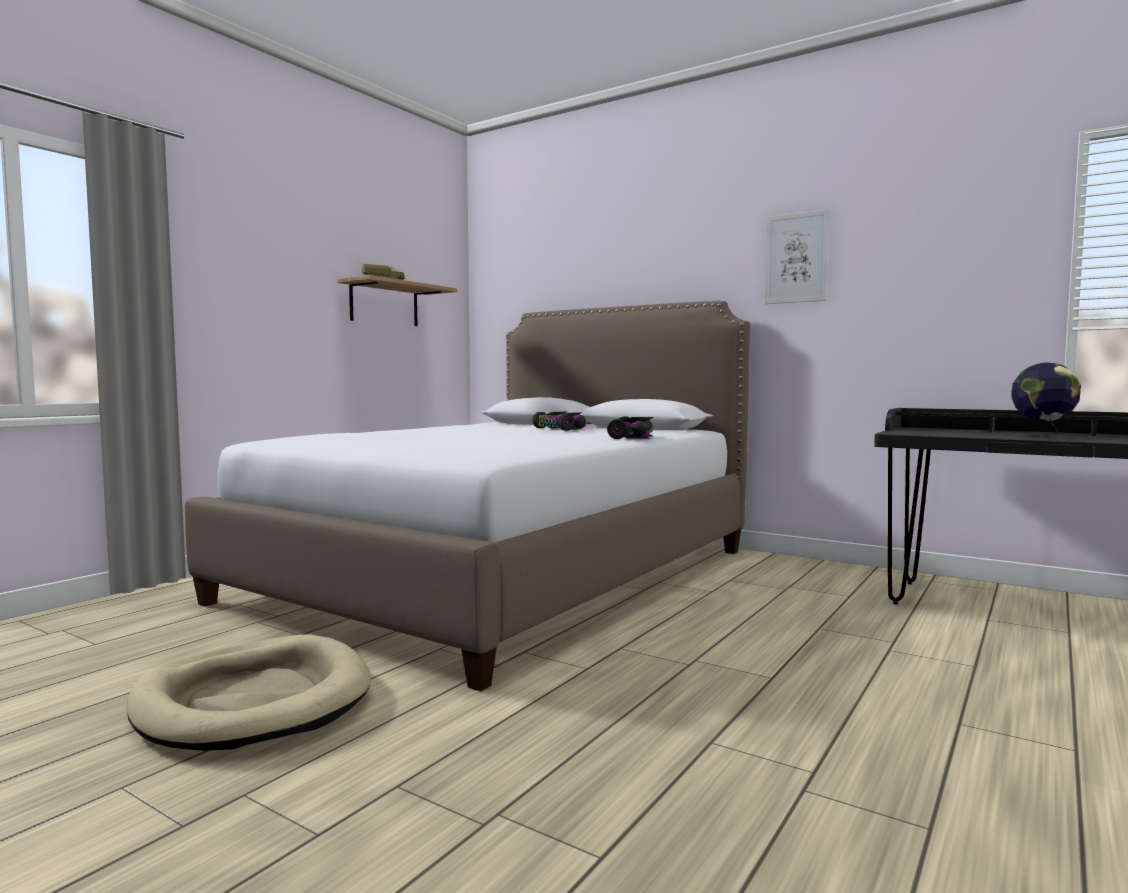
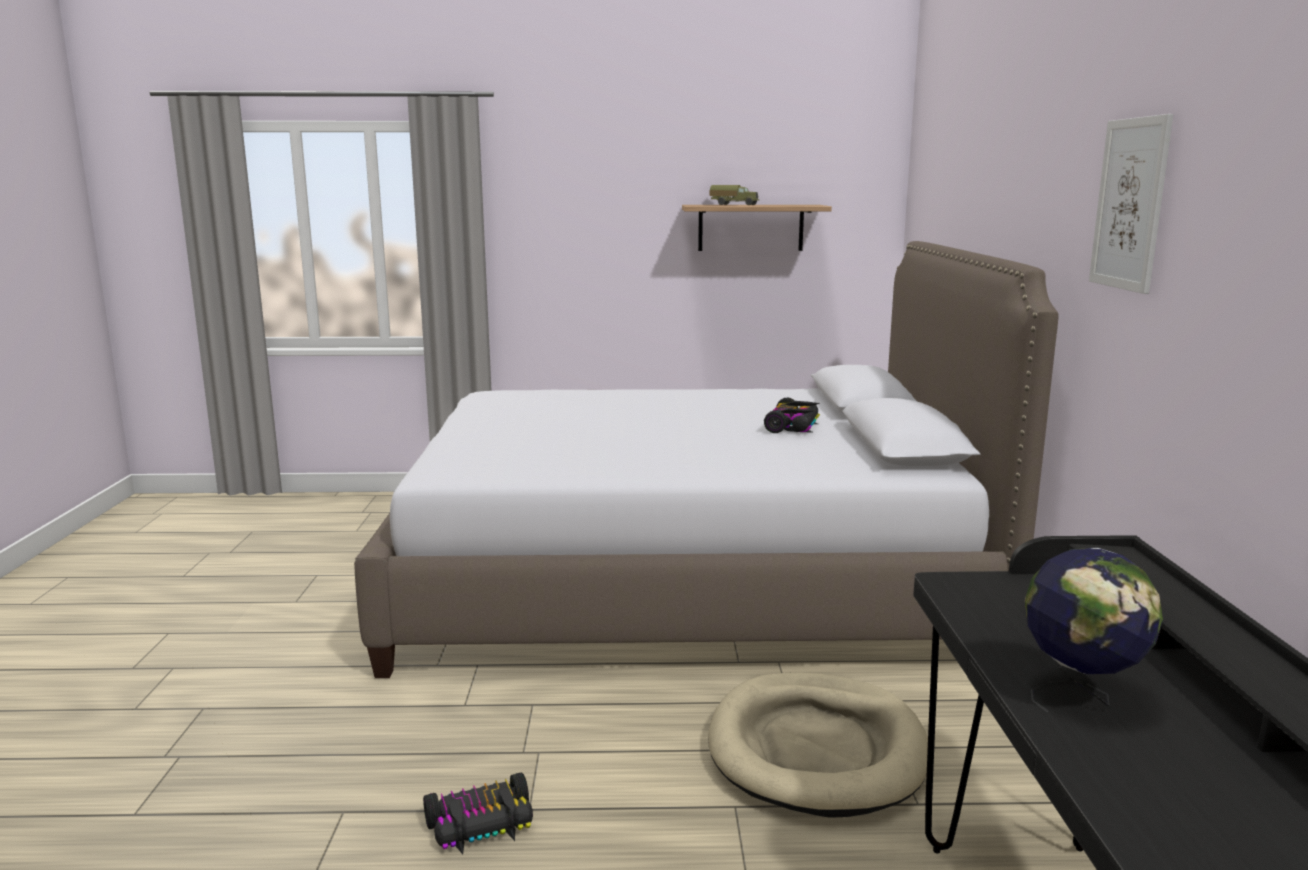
camera: 55 degrees right, 10 degrees up
beige dog bed [127,635,371,751] -> beige dog bed moved to [708,672,928,818]
toy car [607,416,654,439] -> toy car moved to [423,773,533,854]

